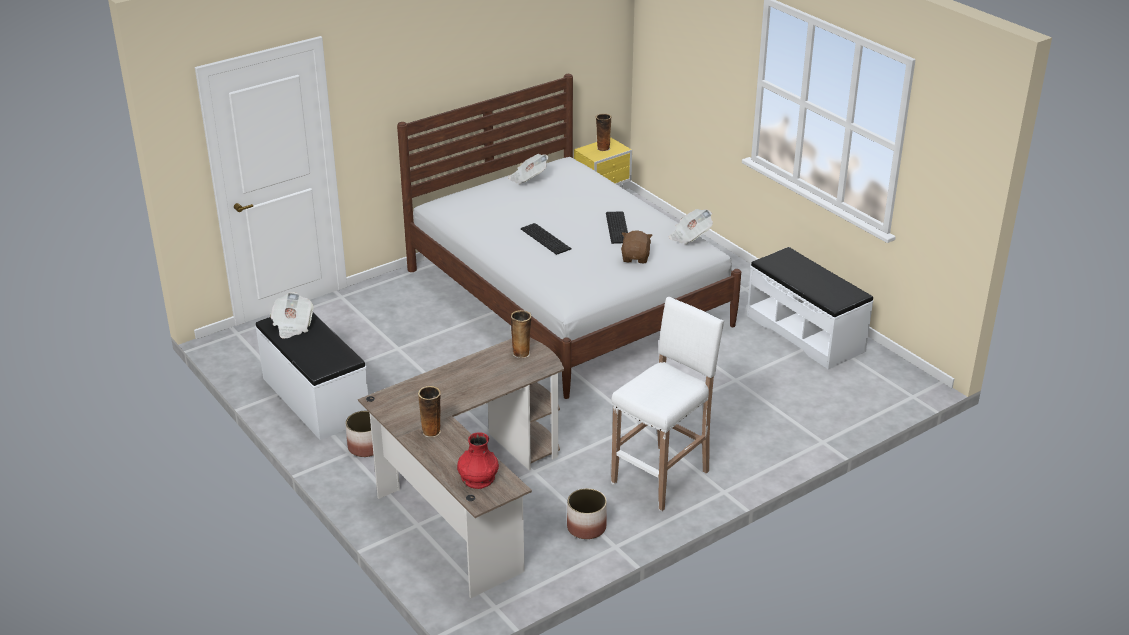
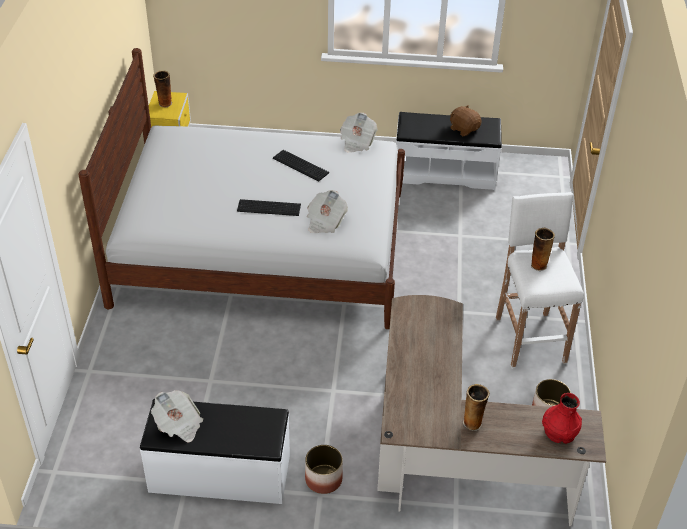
camera: 50 degrees left, 10 degrees up
newspaper [508,154,549,185] -> newspaper moved to [307,190,348,233]
vase [511,310,531,358] -> vase moved to [531,228,555,271]
brown plush toy [621,230,652,263] -> brown plush toy moved to [450,105,482,136]

